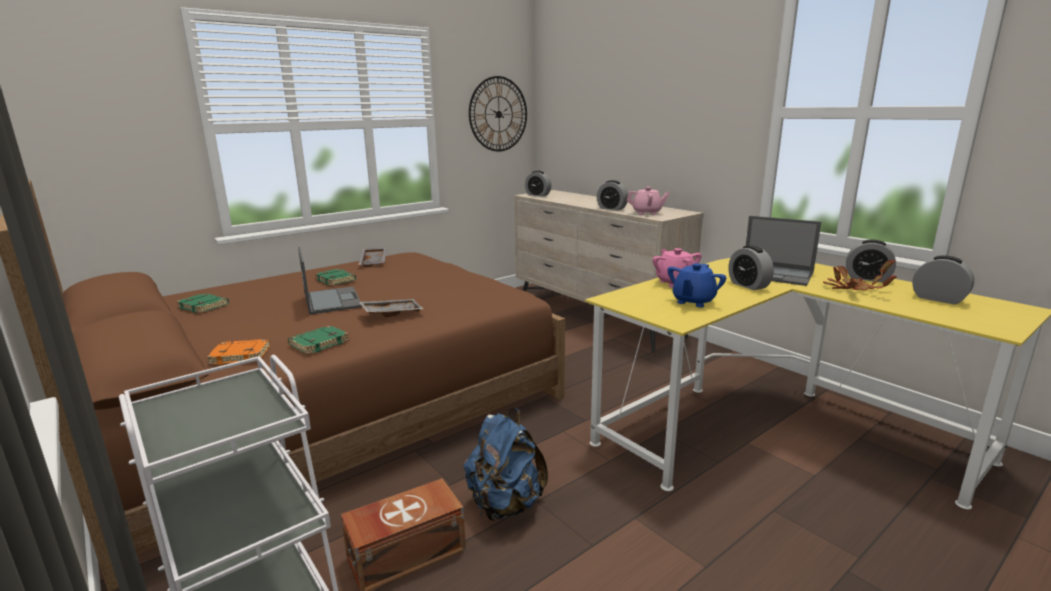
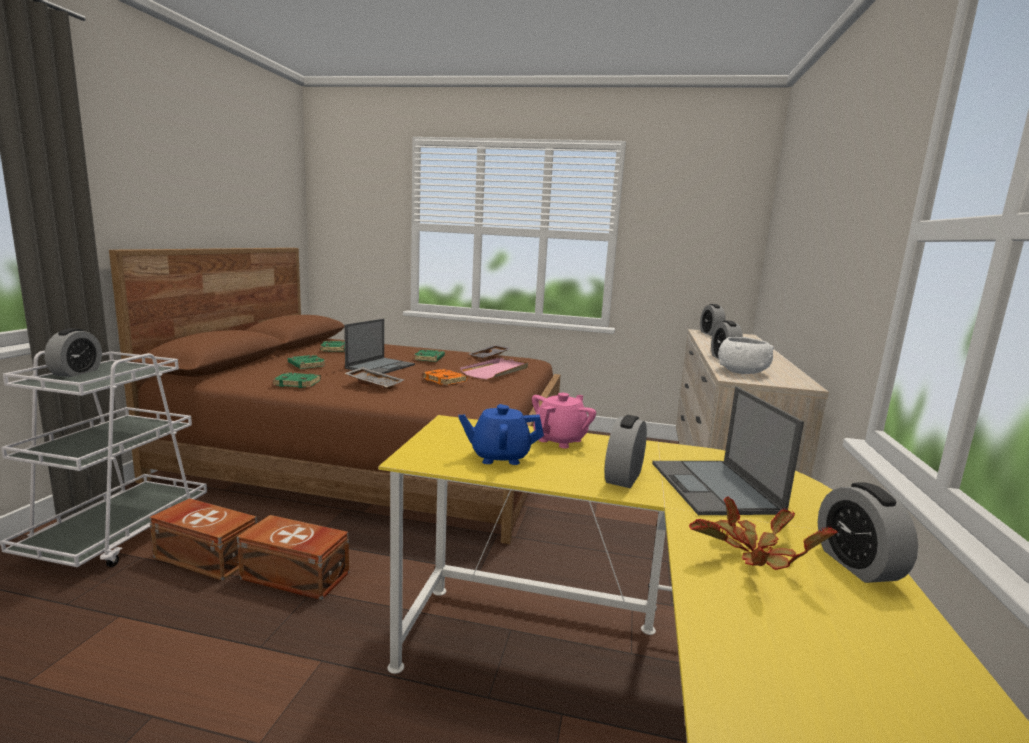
camera: 50 degrees right, 5 degrees down
orange book [207,339,270,365] -> orange book moved to [422,369,467,385]
blue backpack [464,408,548,521] -> brown storage box [237,515,349,600]
wall clock [469,76,527,152] -> none
pink teapot [627,187,670,215] -> white bowl [718,337,774,374]
alarm clock [912,256,974,305] -> alarm clock moved to [44,328,102,377]
none -> green book [288,355,326,369]
none -> pink tray [460,358,528,379]

